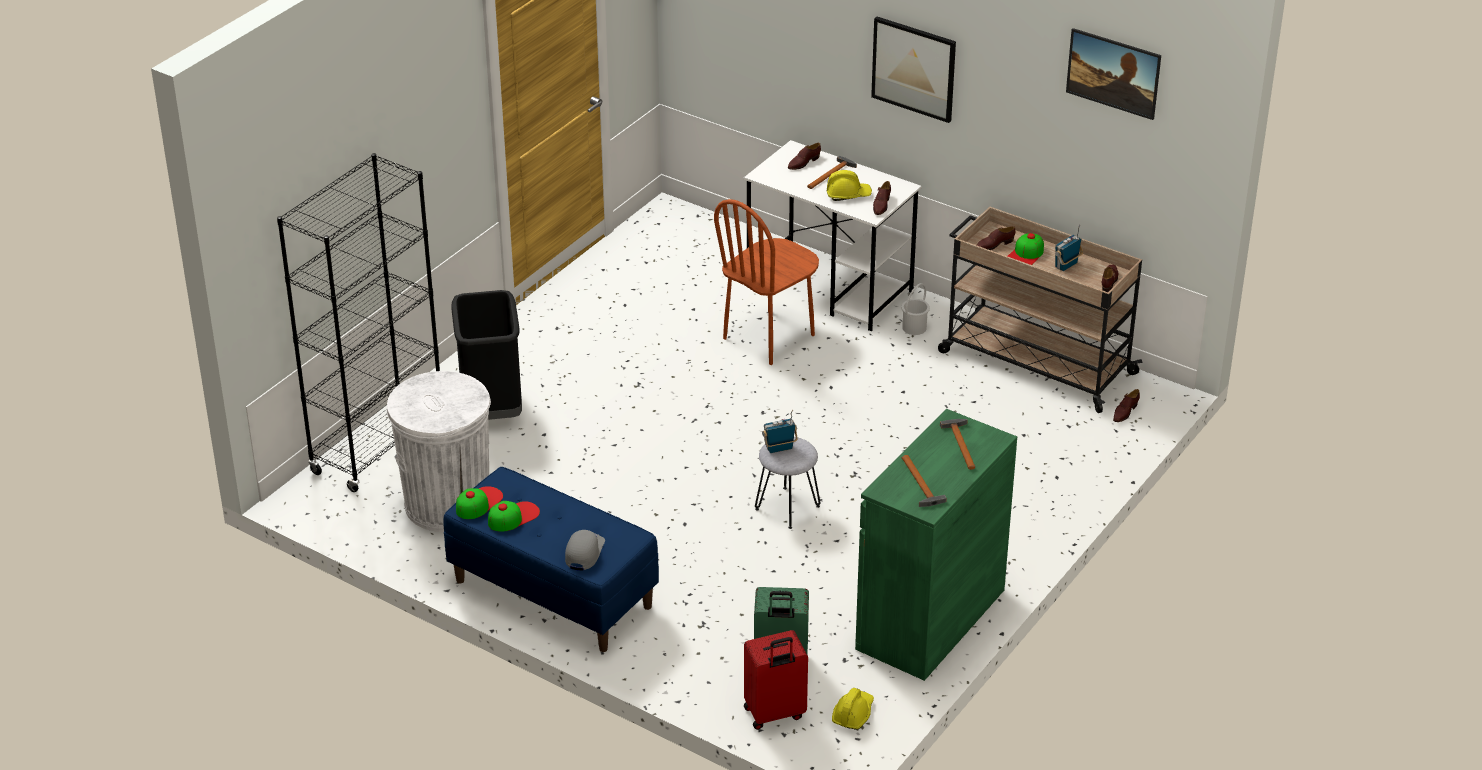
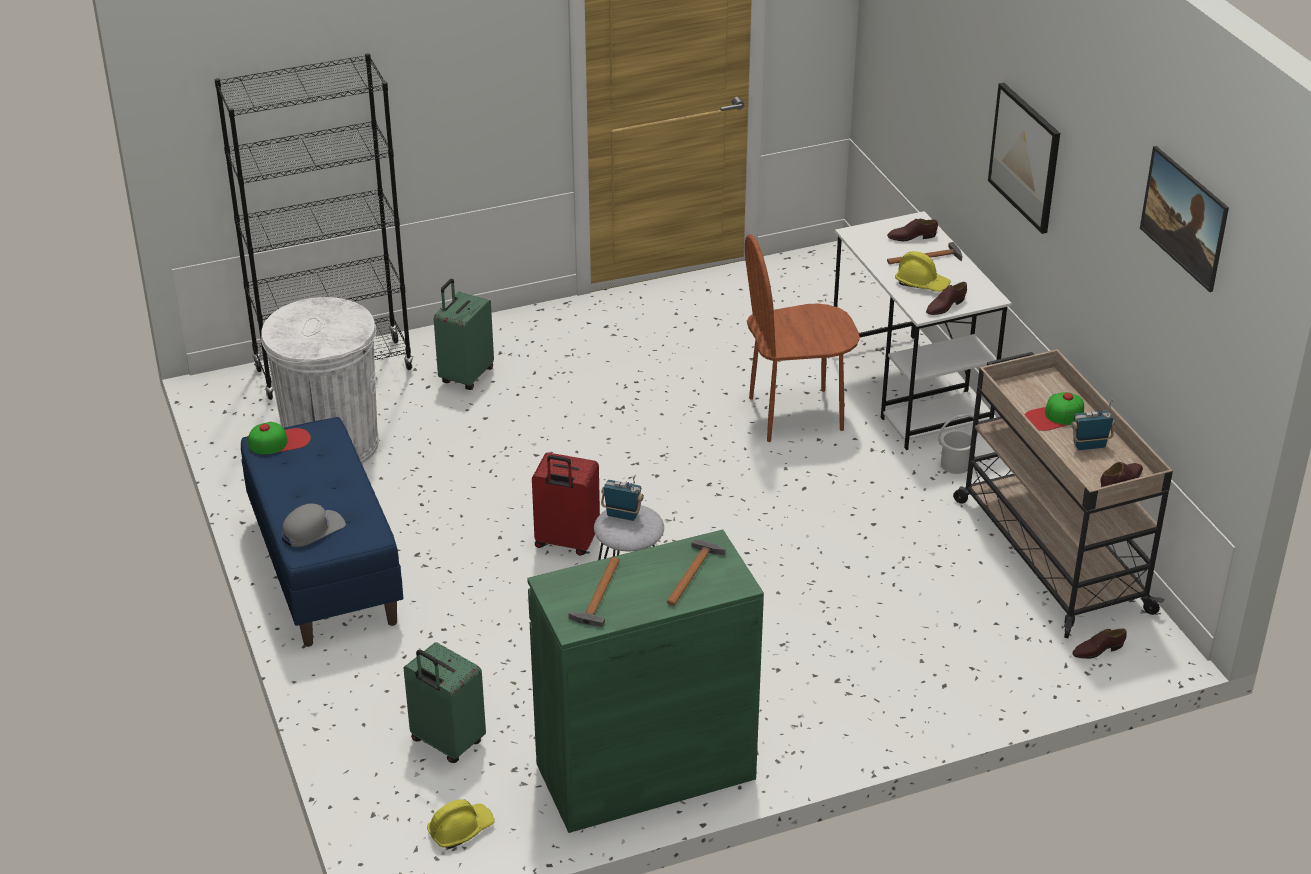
camera: 35 degrees right, 0 degrees up
black trash can [451,290,522,420] -> green suitcase [434,279,494,390]
cap [488,501,540,532] -> none
red suitcase [744,630,808,730] -> red suitcase moved to [532,452,600,556]
brown shoe [977,226,1015,250] -> none

